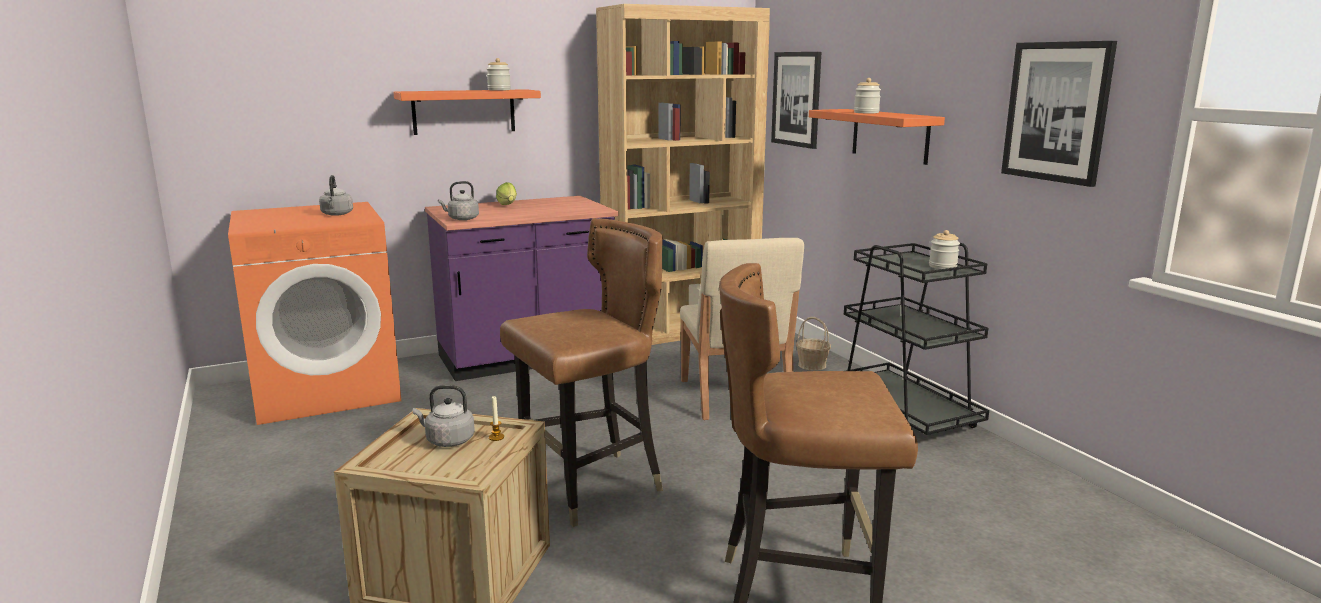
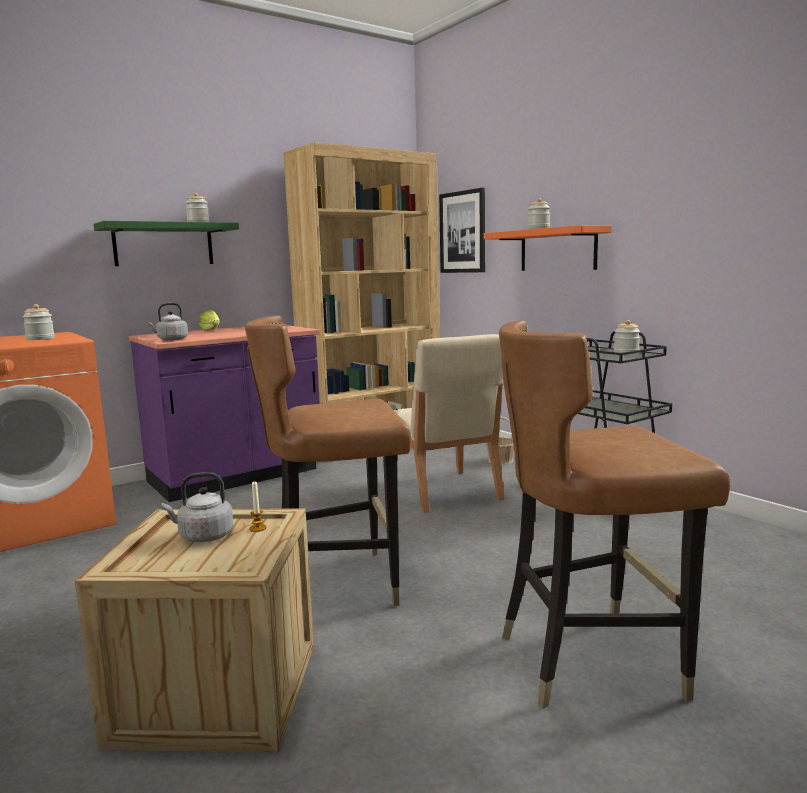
camera: 10 degrees left, 5 degrees down
grey kettle [319,175,353,216] -> jar [23,304,54,340]
orange shelf [394,89,541,135] -> green shelf [93,221,239,266]
brown chair [500,218,663,527] -> brown chair turned 150 degrees counterclockwise [245,315,411,606]
picture [1001,41,1117,187] -> none

